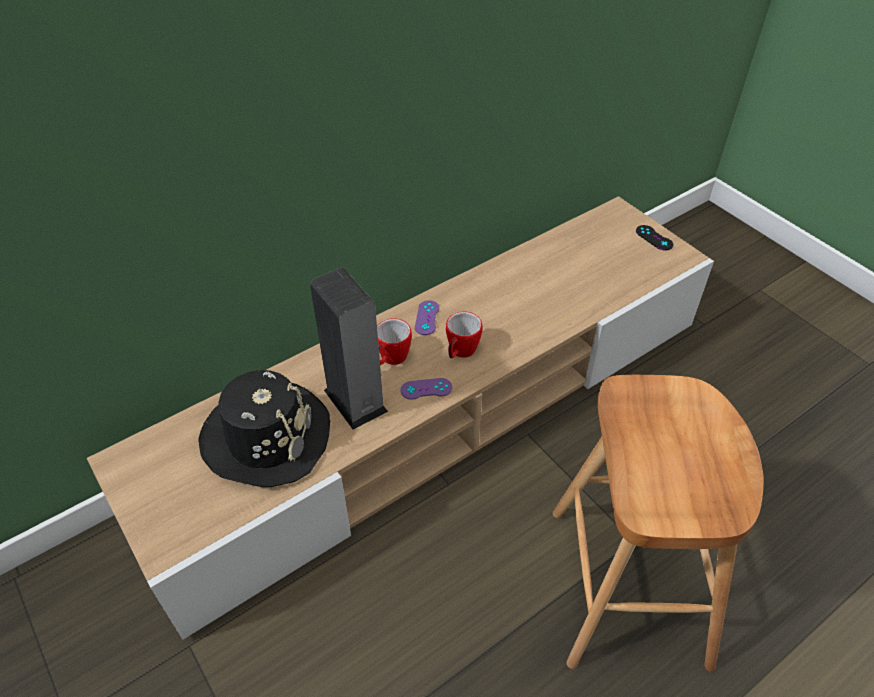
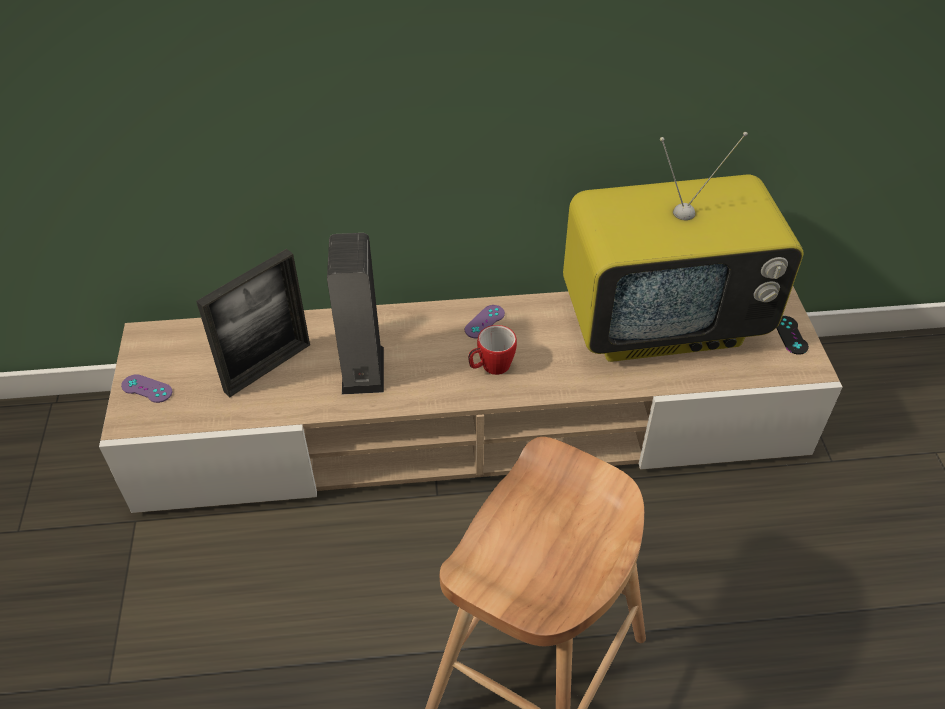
camera: 30 degrees right, 0 degrees up
black hat [199,370,330,487] -> picture frame [196,249,310,397]
mug [377,318,412,365] -> none
purple game controller [400,378,452,400] -> purple game controller moved to [121,374,172,403]
none -> television [563,132,804,362]

